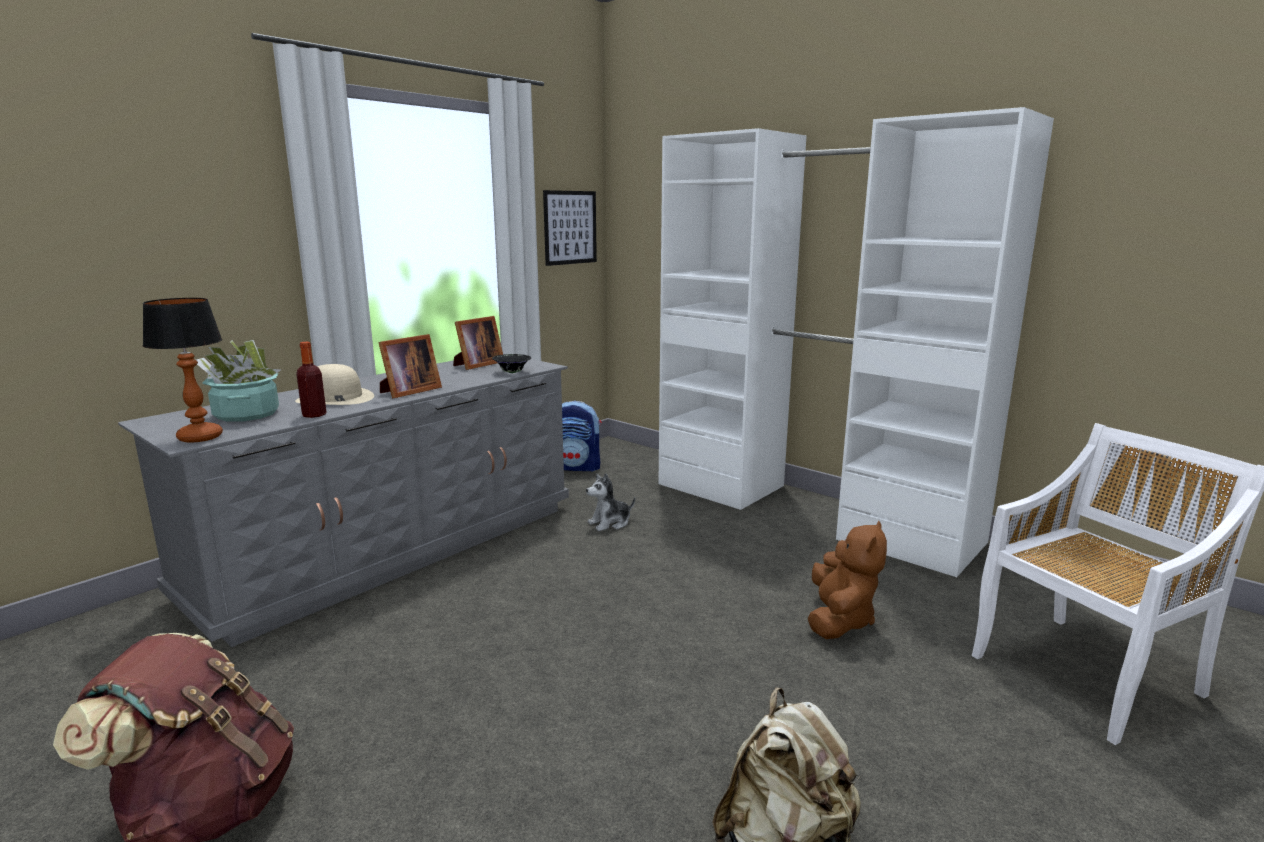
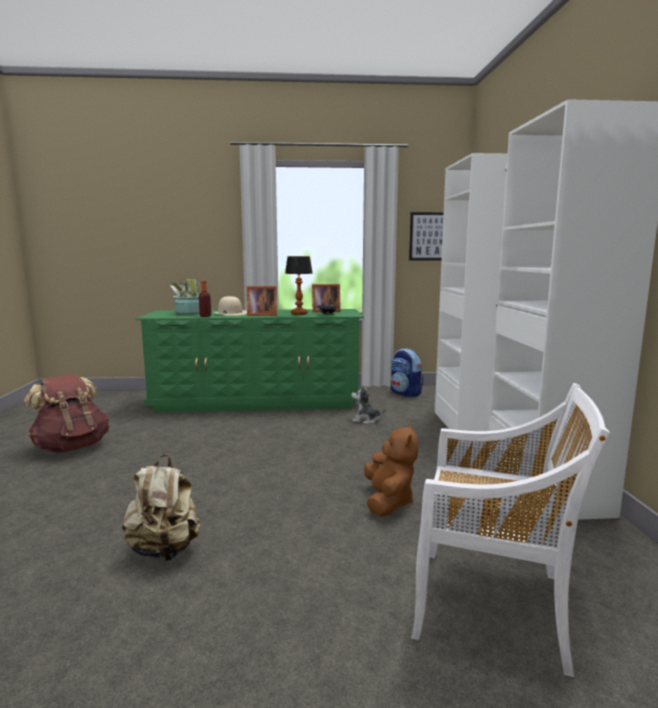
camera: 45 degrees right, 5 degrees down
grey dresser [118,359,569,647] -> green dresser [136,309,364,412]
table lamp [143,298,223,442] -> table lamp moved to [285,256,313,315]
brown plush toy [808,521,887,639] -> brown plush toy turned 60 degrees counterclockwise [364,424,418,517]

